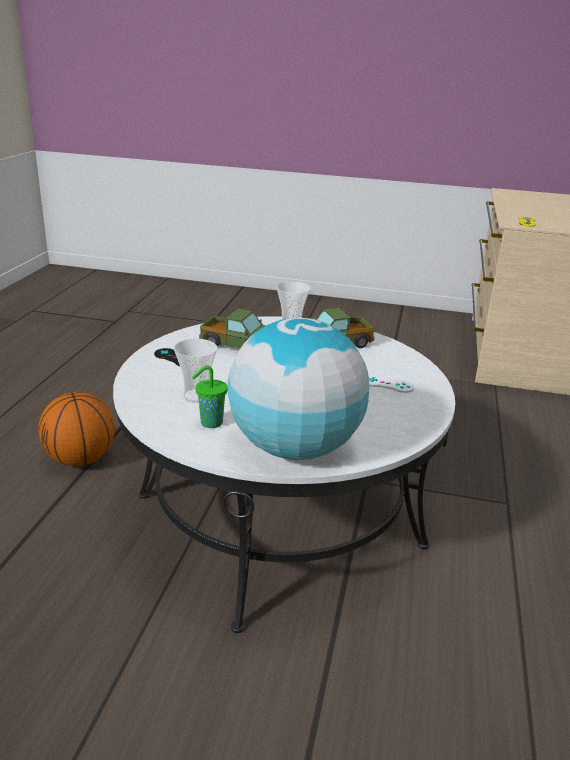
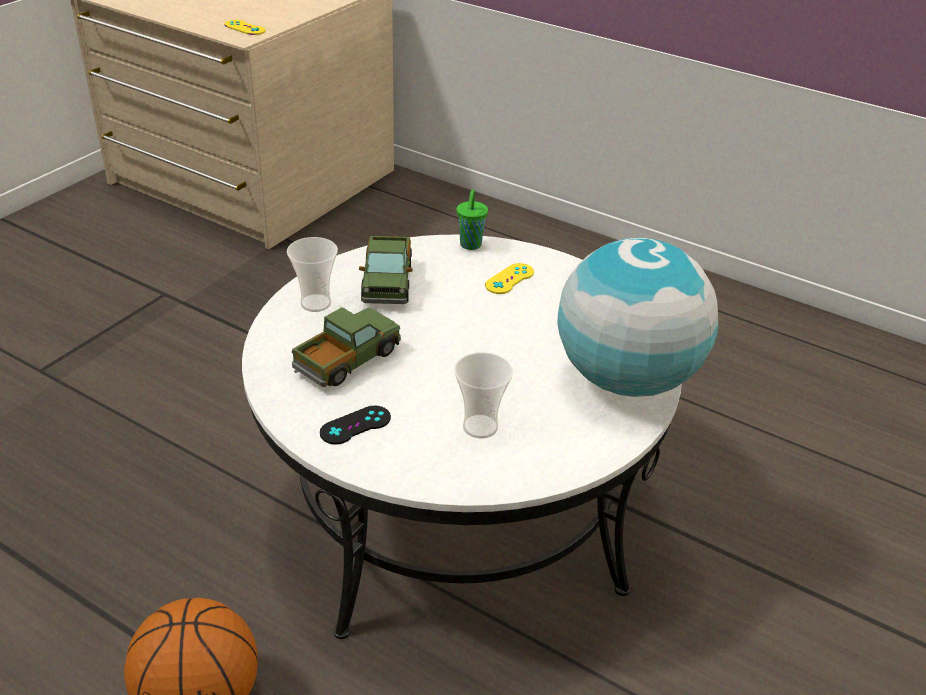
camera: 70 degrees left, 10 degrees up
green cup [192,366,228,428] -> green cup moved to [457,190,488,250]
white game controller [368,375,414,393] -> yellow game controller [485,263,534,294]

